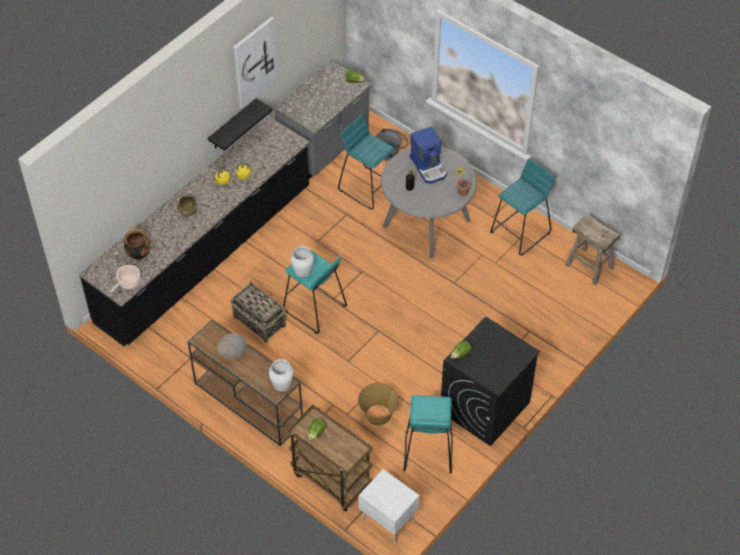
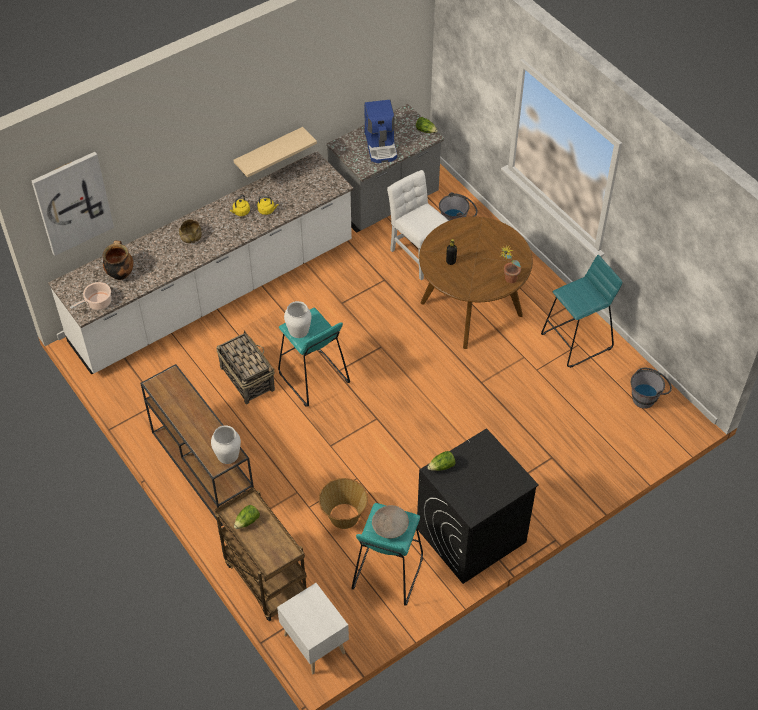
camera: 15 degrees right, 0 degrees up
black counter [79,116,310,346] -> white counter [48,151,353,374]
black shelf [208,98,273,151] -> beige shelf [233,127,317,177]
beige bowl [217,333,247,359] -> beige bowl moved to [372,505,409,539]
picture [233,16,279,109] -> picture moved to [32,152,114,256]
turquoise stool [338,114,395,210] -> white chair [387,170,449,280]
grey dining table [381,147,477,258] -> brown dining table [419,216,533,349]
coffee machine [410,126,447,184] -> coffee machine moved to [364,100,397,163]
beige stool [566,213,620,285] -> grey bucket [631,368,672,409]

